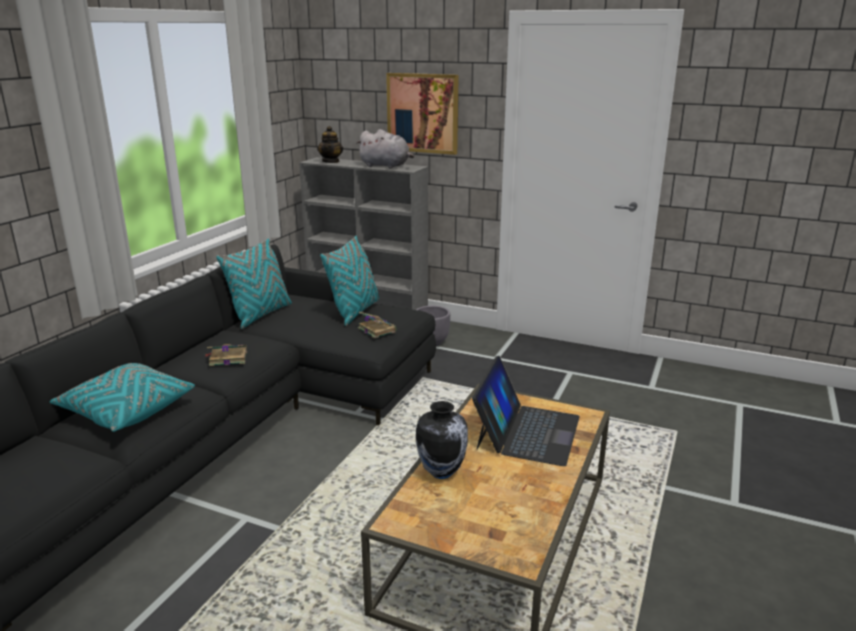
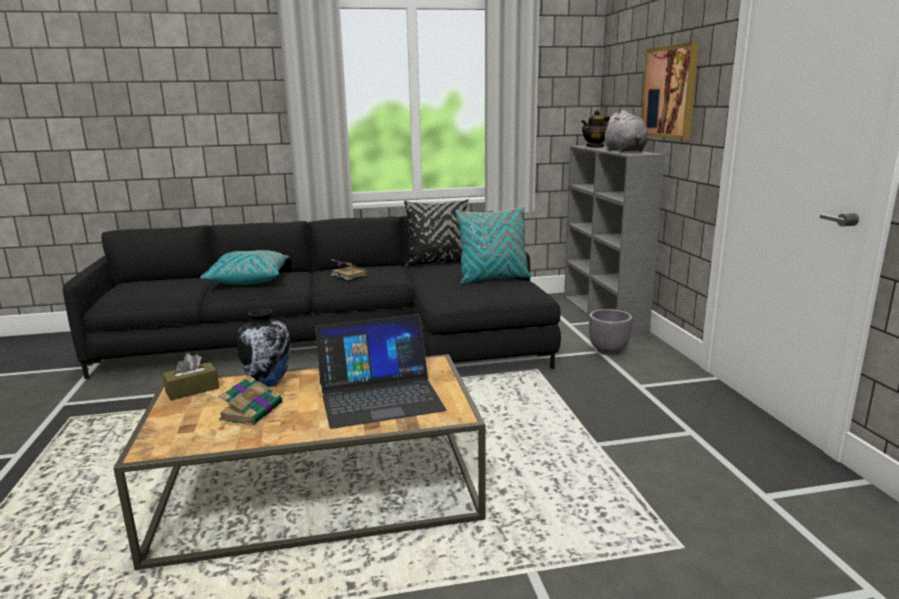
camera: 55 degrees right, 5 degrees down
turquoise pillow [216,238,292,329] -> black pillow [404,199,469,267]
book [358,312,397,338] -> book moved to [219,376,282,426]
none -> brown tissue box [162,353,219,400]

